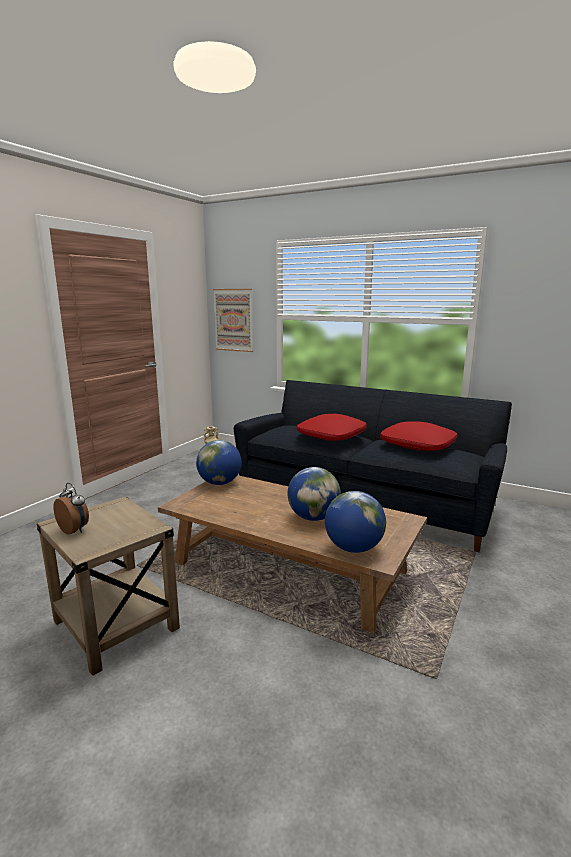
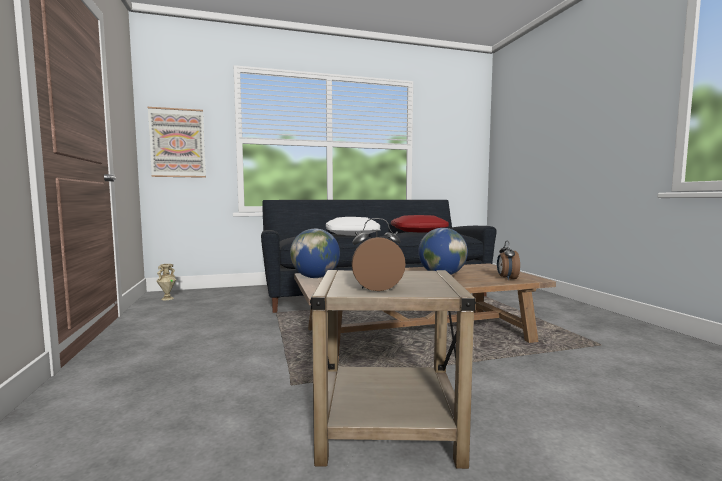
camera: 45 degrees left, 10 degrees down
red pillow [297,414,367,441] -> white pillow [326,217,380,236]
globe [325,491,386,553] -> alarm clock [497,241,520,280]

